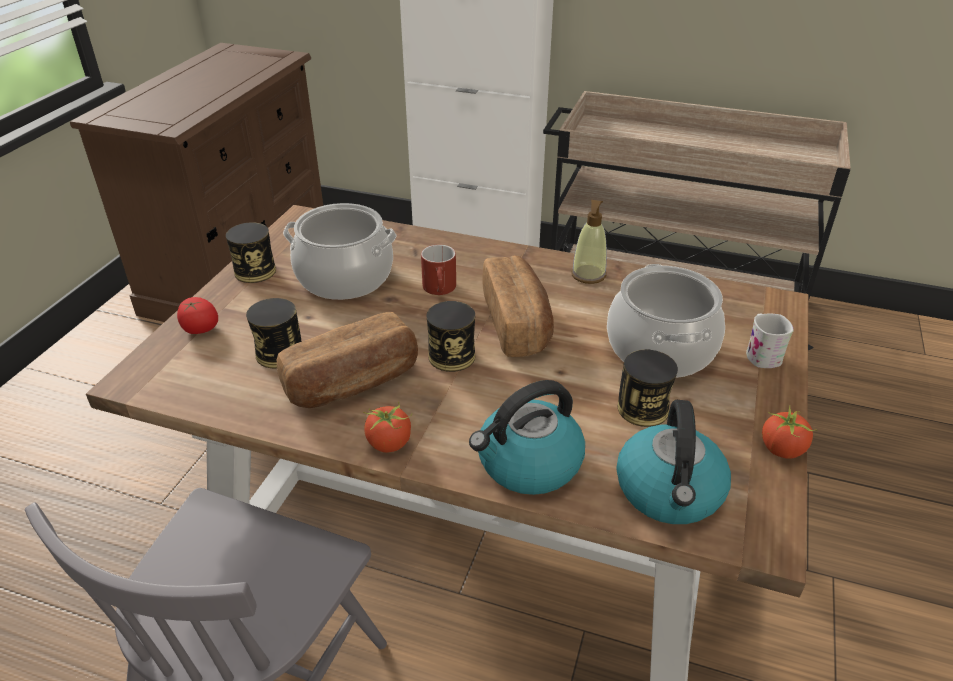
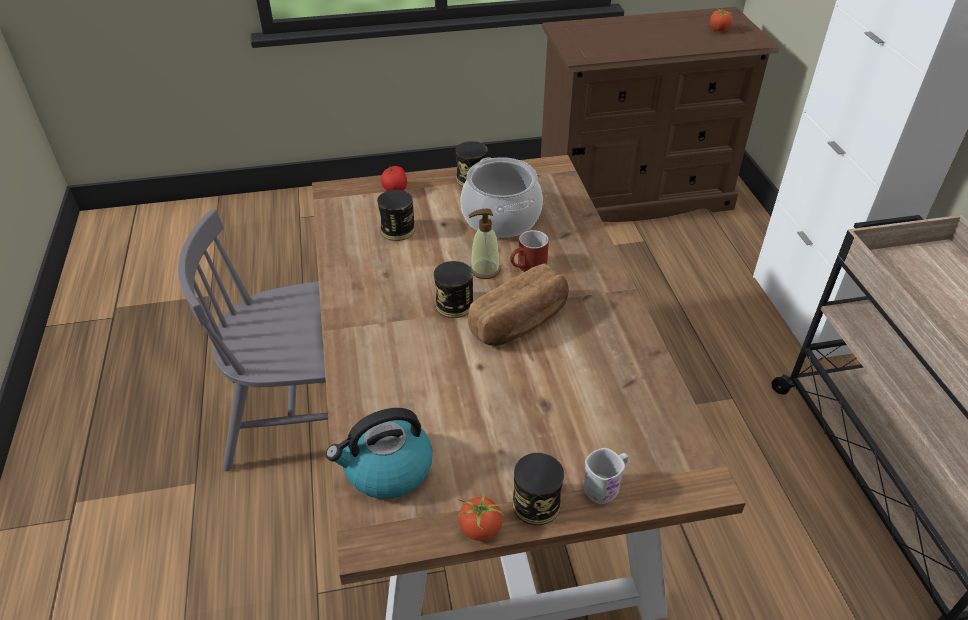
camera: 60 degrees right, 5 degrees up
bread [277,312,418,408] -> none
tomato [364,402,412,453] -> tomato moved to [710,8,734,32]
kettle [469,380,585,495] -> none
soap dispenser [571,200,607,284] -> soap dispenser moved to [468,208,501,279]
cooking pot [607,264,725,378] -> none
can [618,350,678,427] -> can moved to [513,453,564,525]

